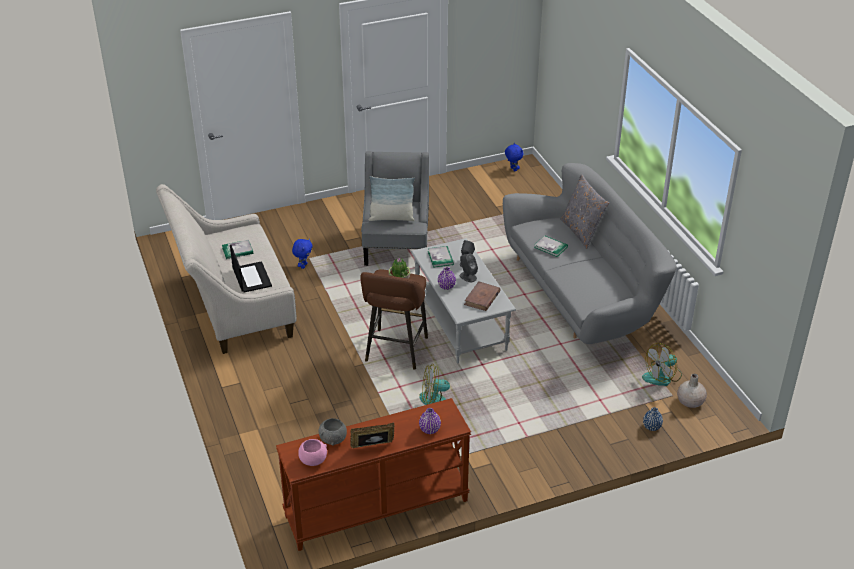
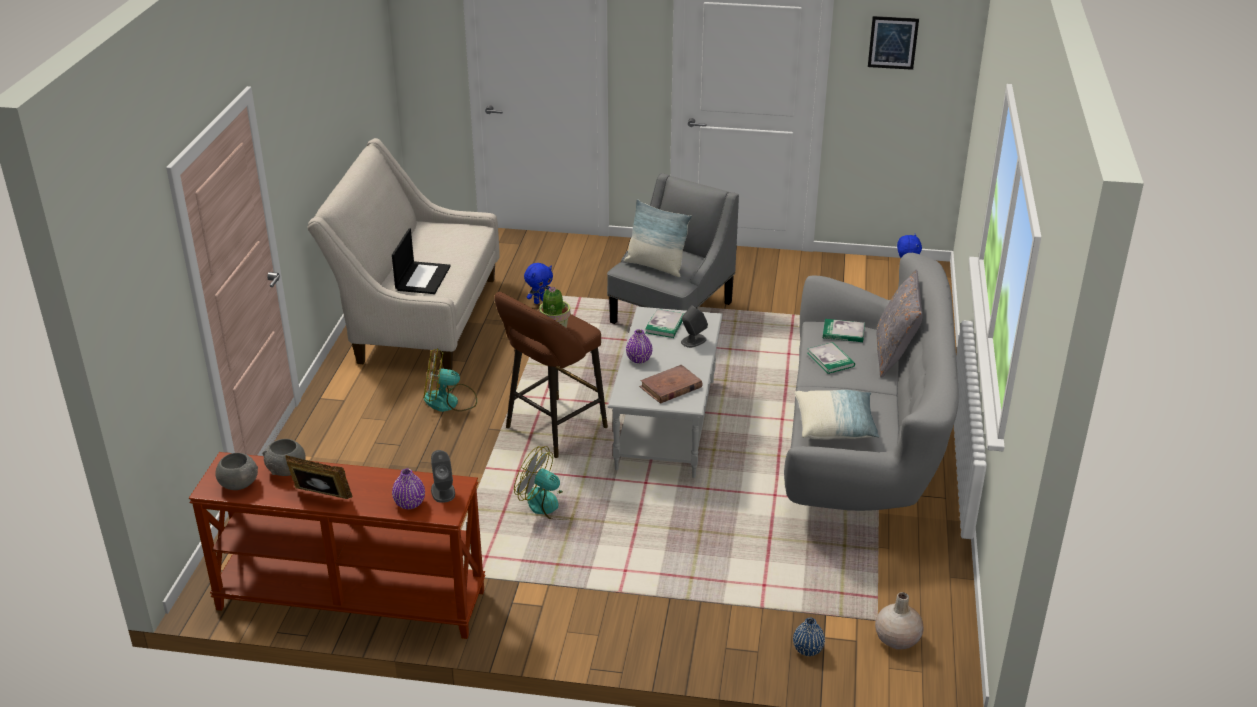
camera: 30 degrees right, 5 degrees down
book [222,240,253,259] -> book moved to [823,319,865,342]
pink bowl [298,439,327,466] -> grey bowl [215,453,258,490]
grey speaker [459,254,478,282] -> grey speaker moved to [431,450,455,503]
fan [642,343,682,386] -> fan moved to [424,348,477,412]
none -> pillow [795,390,880,440]
none -> picture [868,16,919,70]

